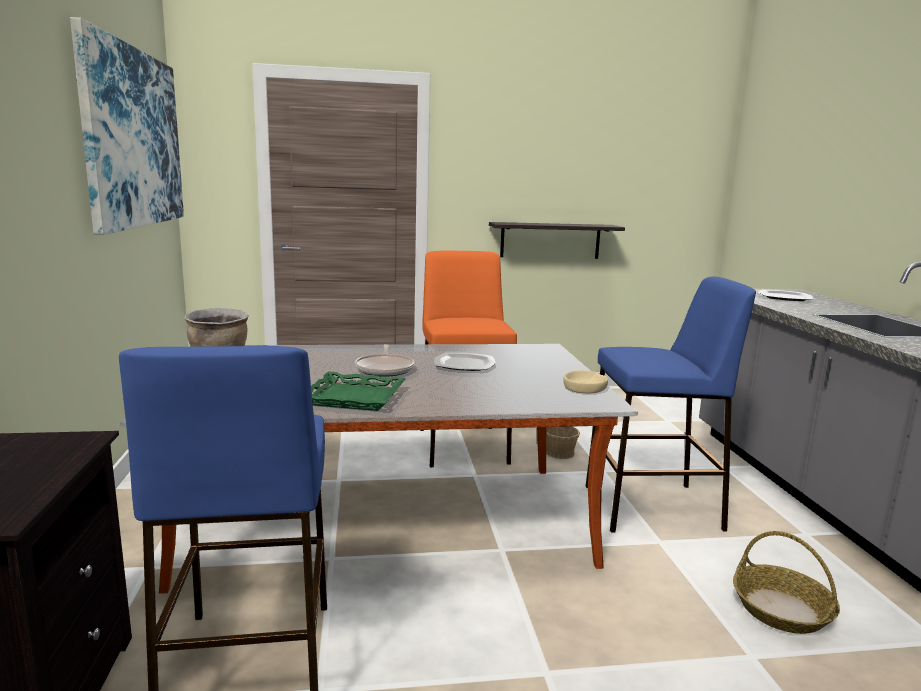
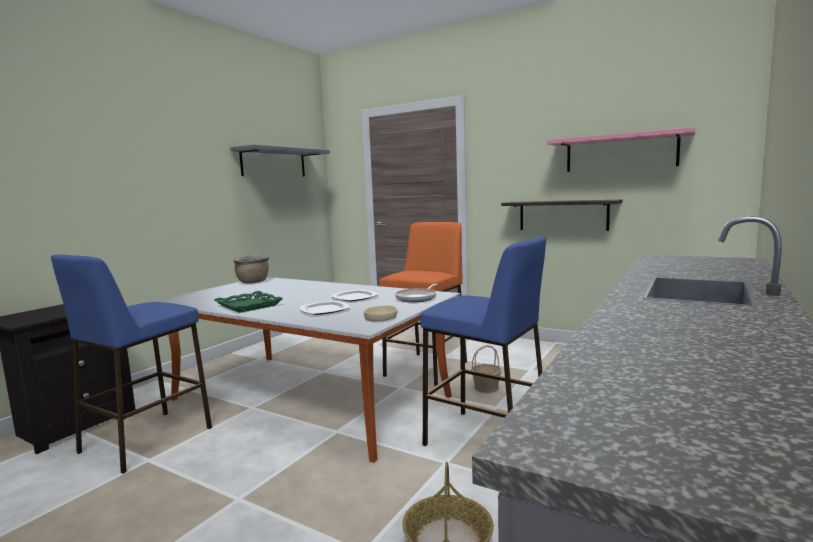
camera: 40 degrees right, 5 degrees down
picture [70,17,184,235] -> grey shelf [230,145,330,176]
frying pan [355,344,415,377] -> frying pan moved to [395,284,438,302]
plate [758,290,813,301] -> plate moved to [299,301,350,315]
none -> pink shelf [547,127,695,172]

